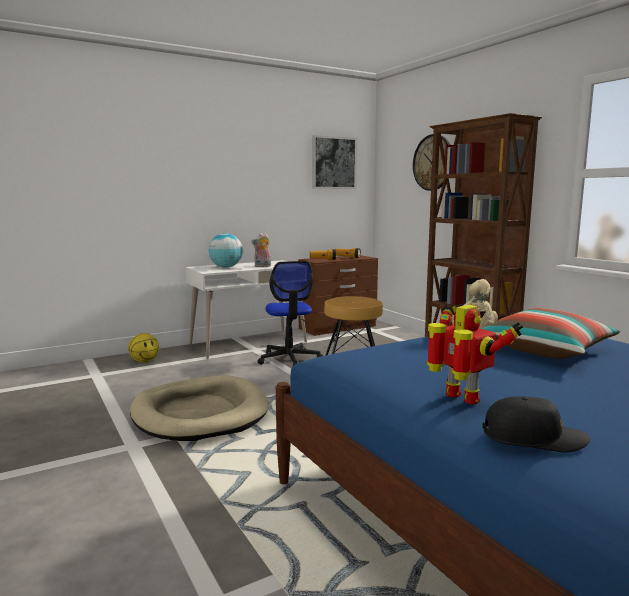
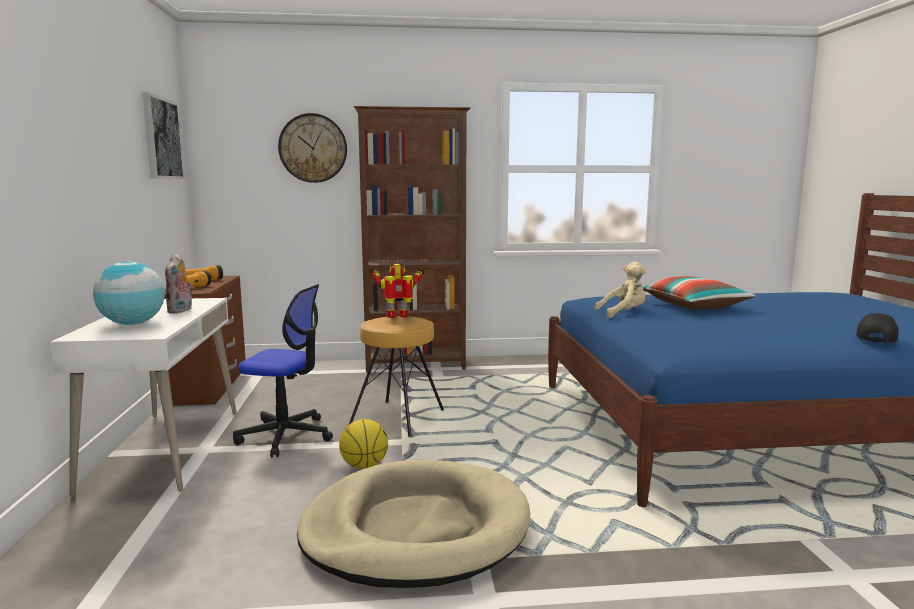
camera: 65 degrees left, 0 degrees up
basketball [128,333,159,363] -> basketball moved to [339,419,388,469]
toy robot [427,304,523,404] -> toy robot moved to [371,264,424,318]

